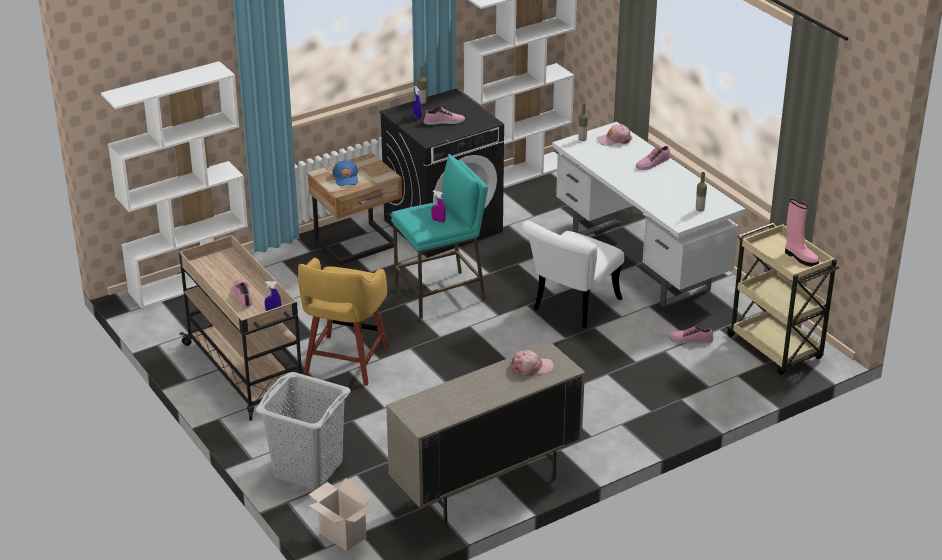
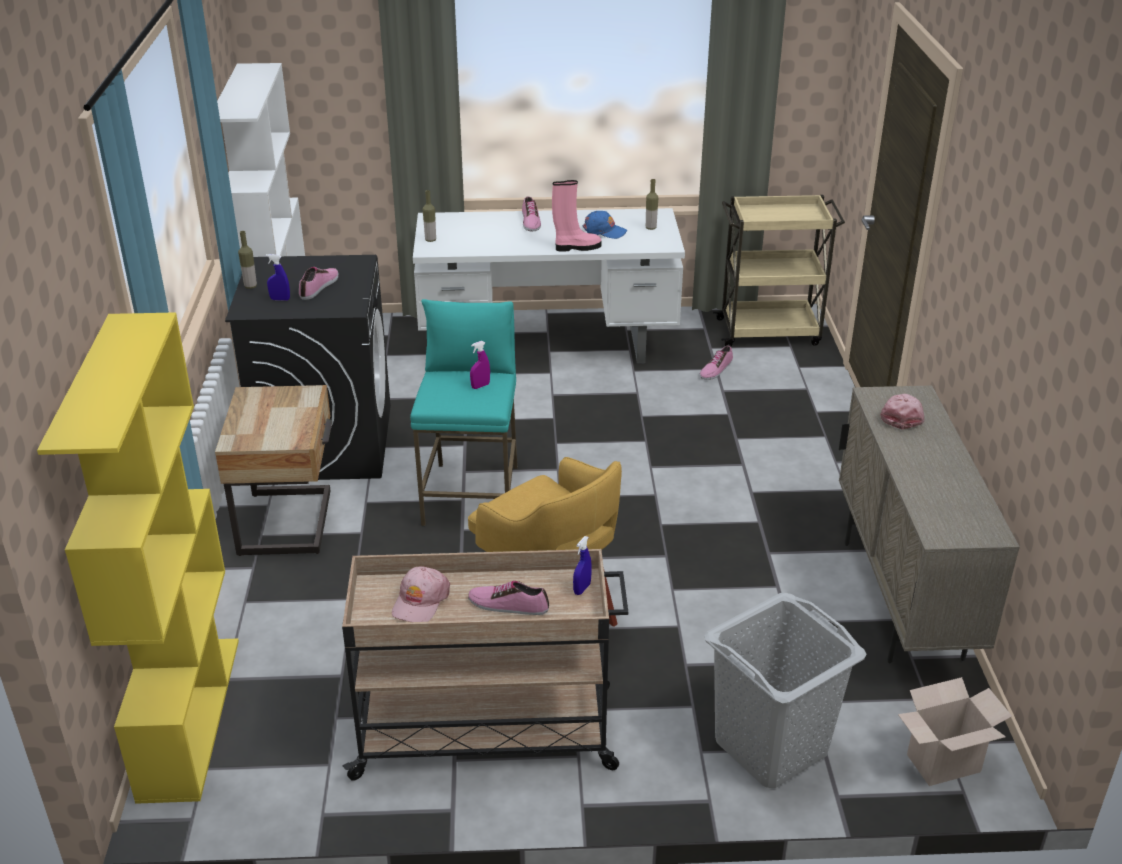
camera: 60 degrees left, 0 degrees up
white bookcase [101,61,248,308] -> yellow bookcase [37,312,239,804]
blue cap [332,161,358,186] -> blue cap moved to [582,211,627,239]
white chair [521,221,624,328] -> none
pink cap [597,124,633,146] -> pink cap moved to [392,566,450,622]
pink boot [785,199,819,267] -> pink boot moved to [552,180,602,252]

